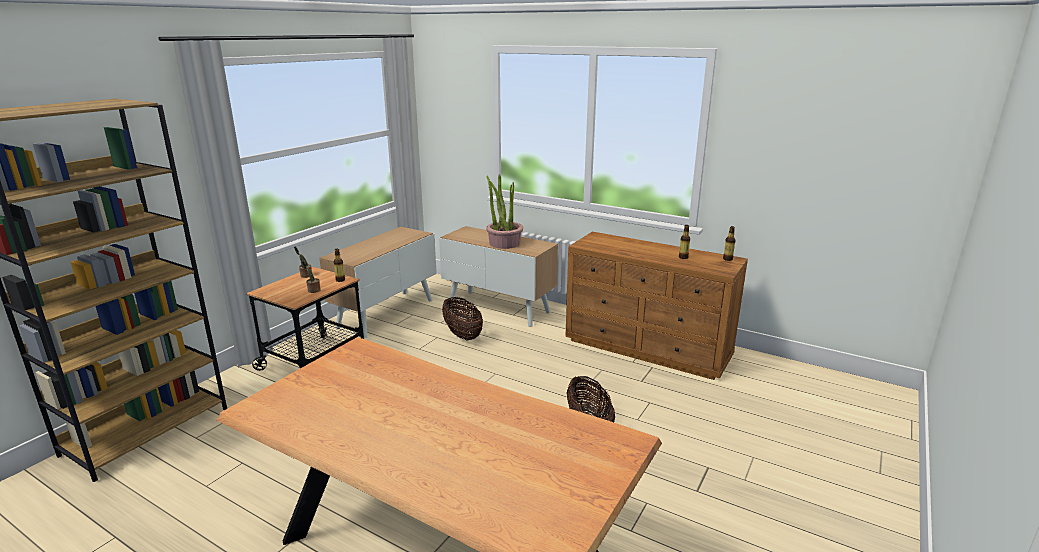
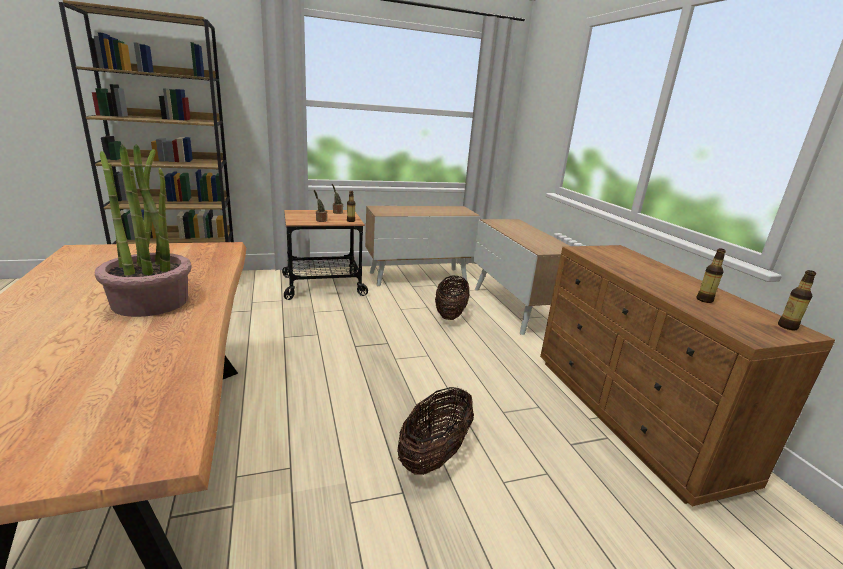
camera: 40 degrees right, 0 degrees up
potted plant [486,174,523,249] -> potted plant moved to [95,144,192,317]

